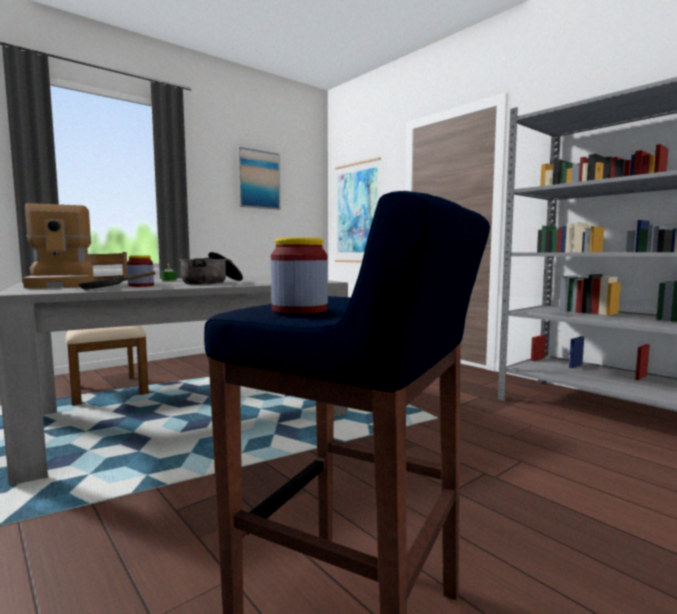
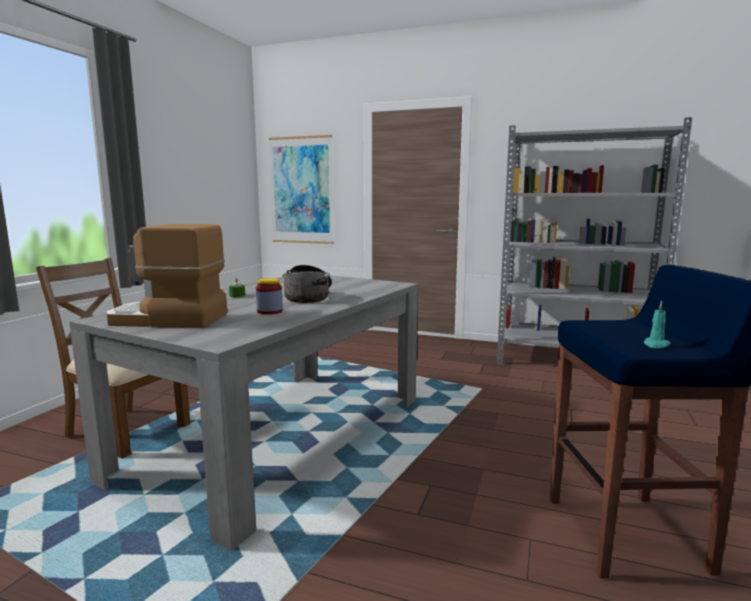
camera: 30 degrees left, 5 degrees up
coffee machine [23,203,94,289] -> coffee machine turned 150 degrees clockwise [106,224,227,328]
black frying pan [78,271,156,289] -> none
picture [237,147,280,210] -> none
jar [271,237,328,314] -> turquoise candle [644,301,671,348]

